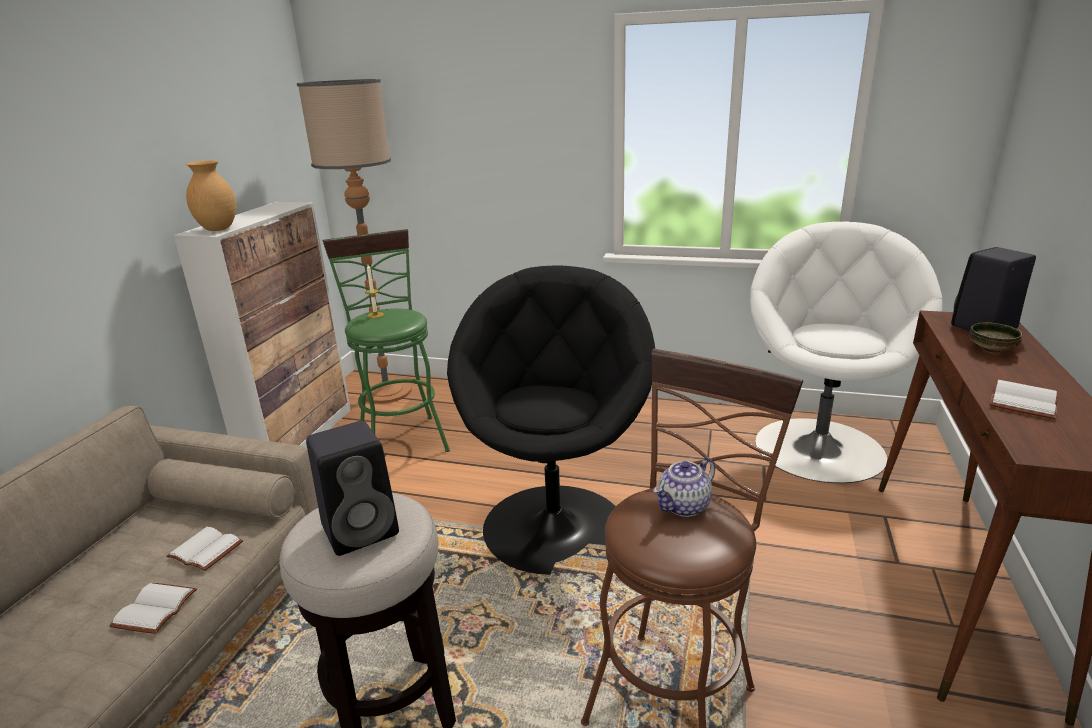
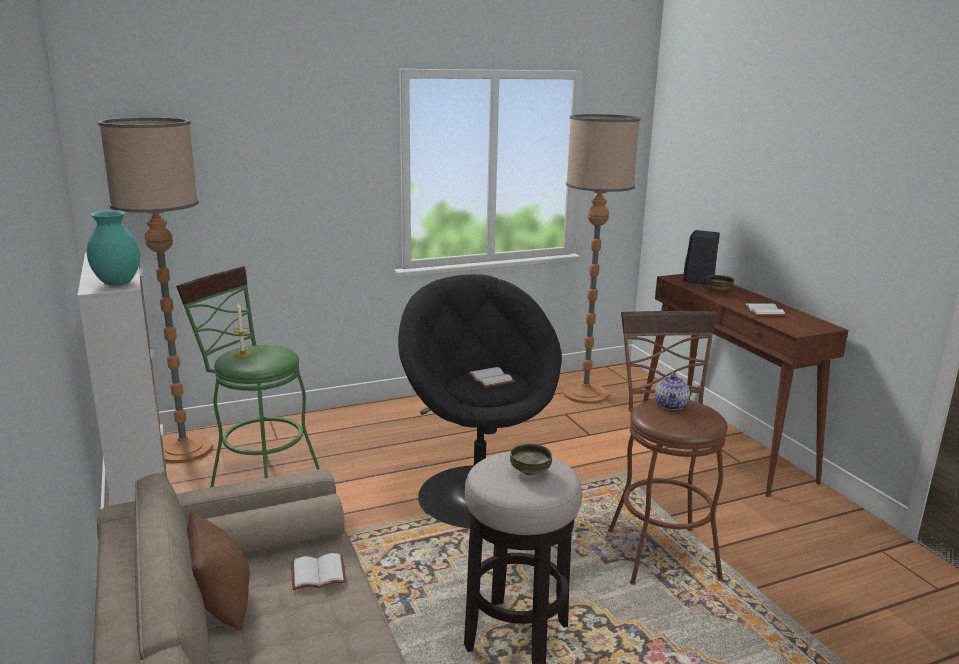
camera: 40 degrees left, 5 degrees down
white book [109,583,197,634] -> white book moved to [468,367,515,388]
brown vase [186,160,236,231] -> turquoise vase [87,210,140,286]
black speaker [306,421,399,556] -> bowl [510,443,552,475]
white armchair [750,221,943,483] -> floor lamp [563,114,641,404]
none -> brown pillow [187,510,250,631]

